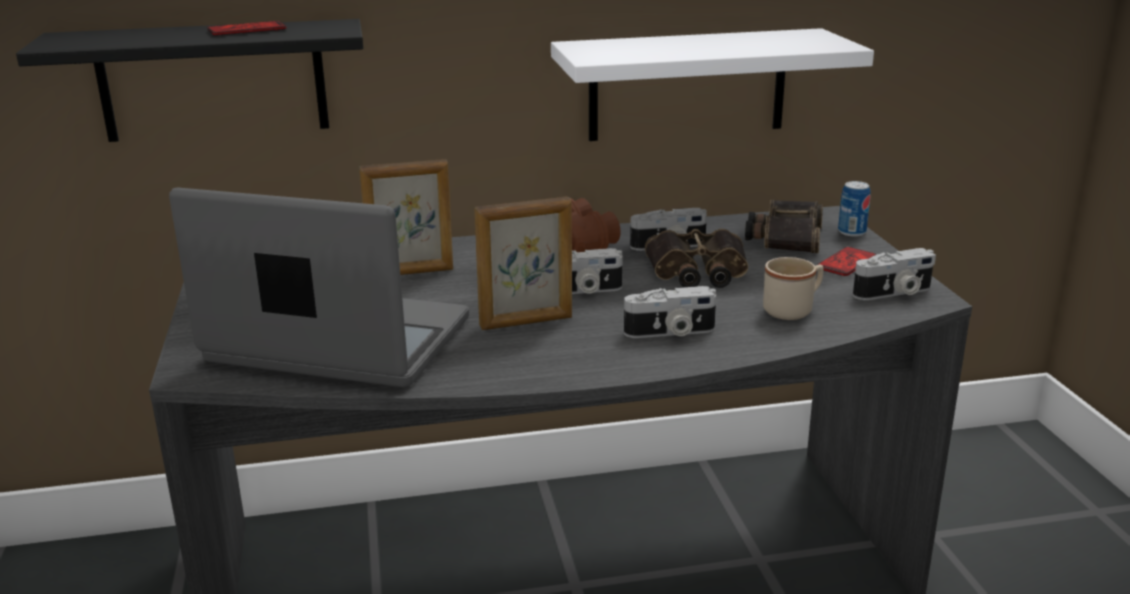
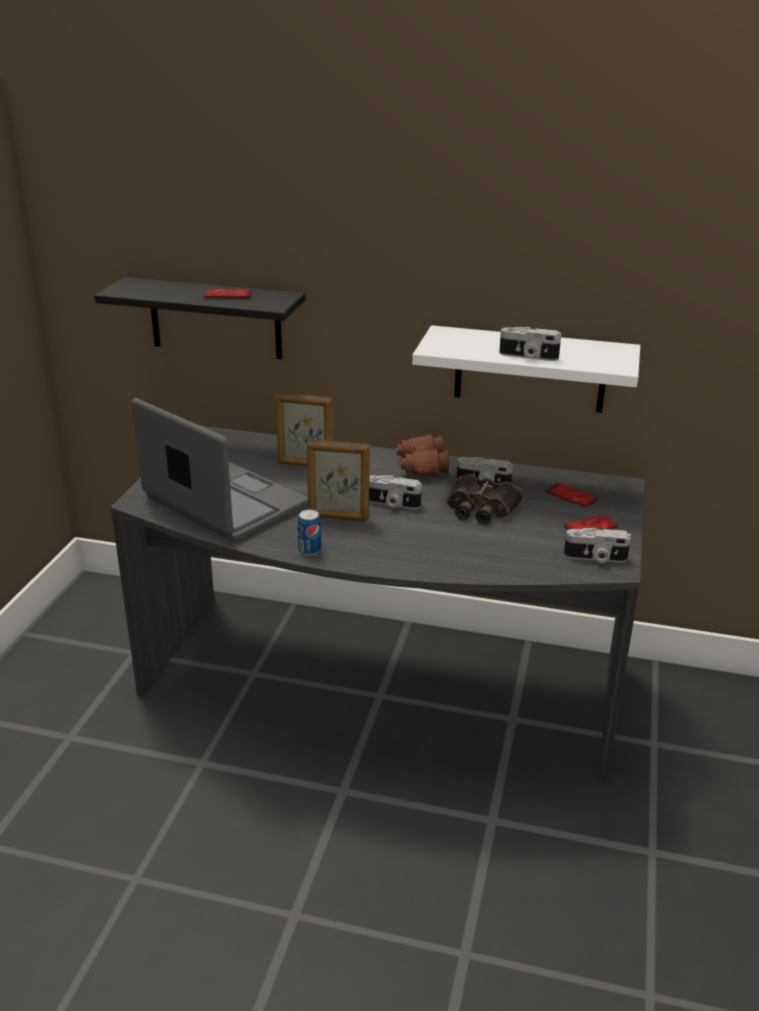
camera: 25 degrees right, 5 degrees up
camera [624,286,716,338] -> camera moved to [499,327,561,361]
binoculars [745,200,823,253] -> phone [546,483,598,507]
beige mug [763,257,824,320] -> none
can [838,181,870,237] -> can moved to [297,510,321,556]

